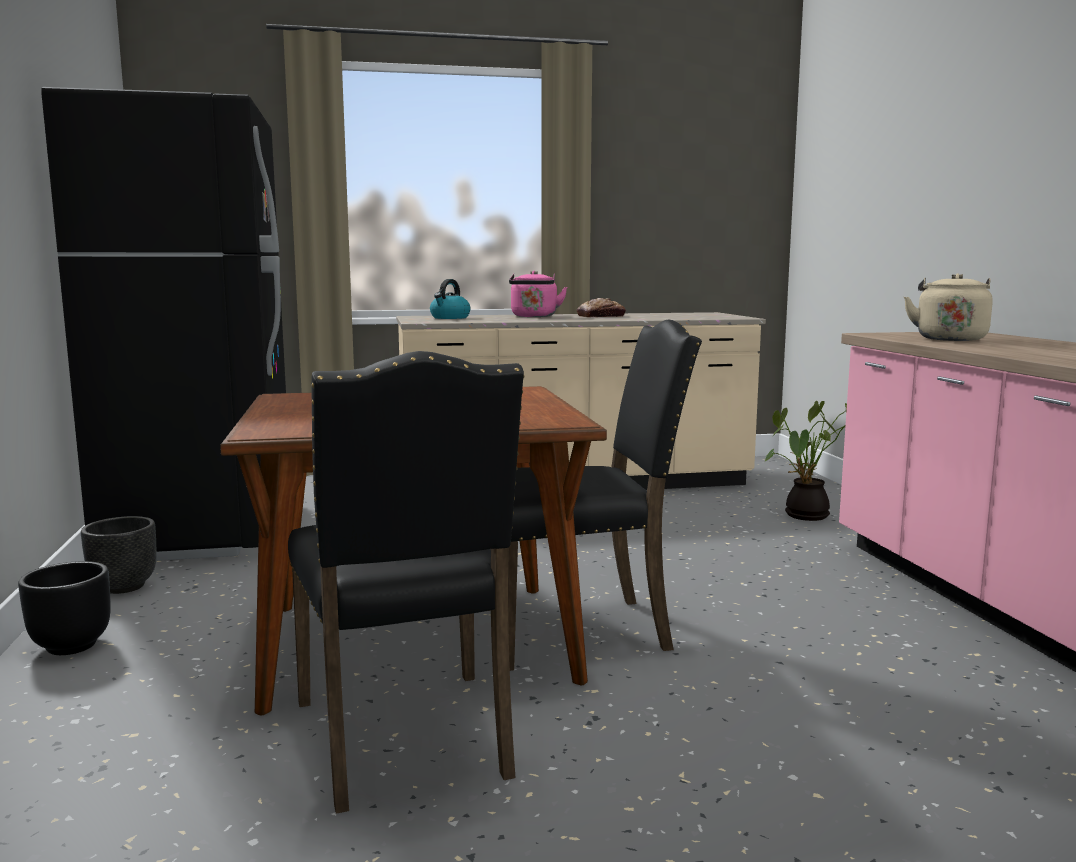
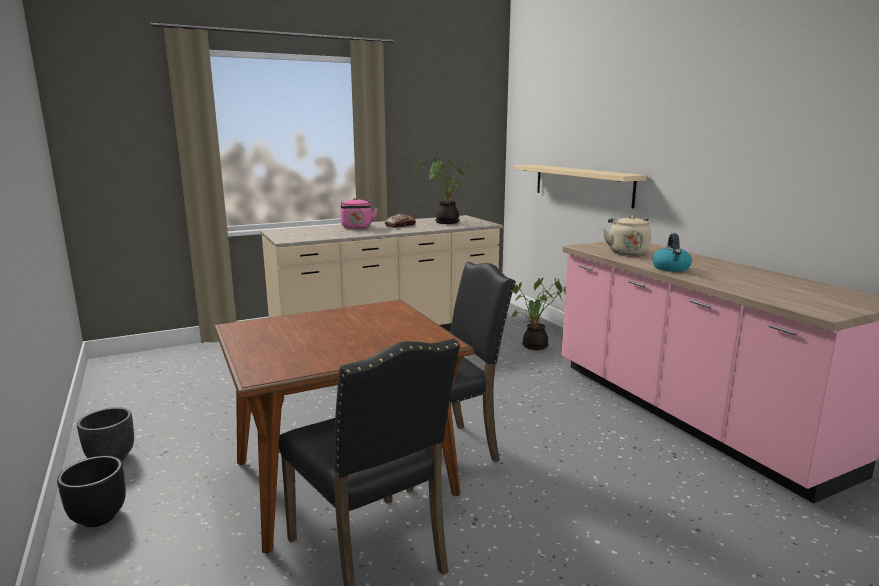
camera: 15 degrees left, 5 degrees up
black fridge [41,87,286,561] -> none
kettle [430,279,471,319] -> kettle moved to [652,233,692,272]
none -> potted plant [416,157,472,224]
none -> beige shelf [514,165,647,208]

